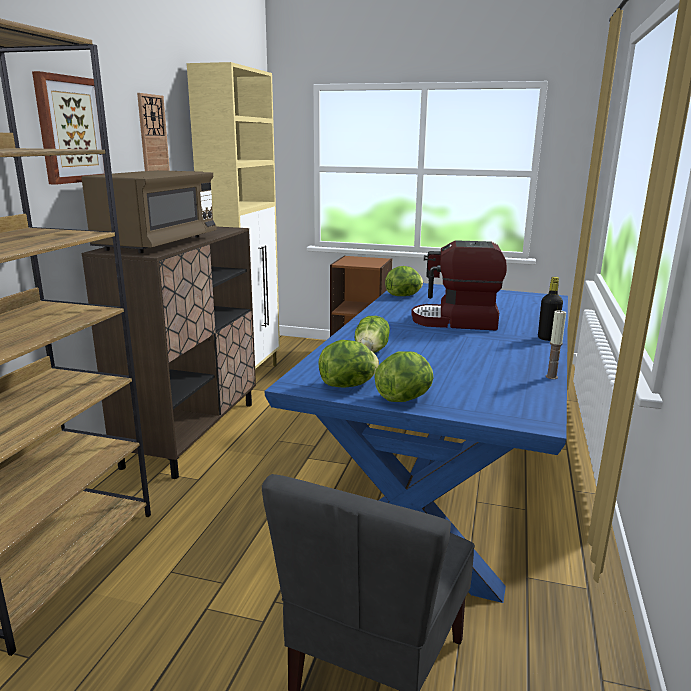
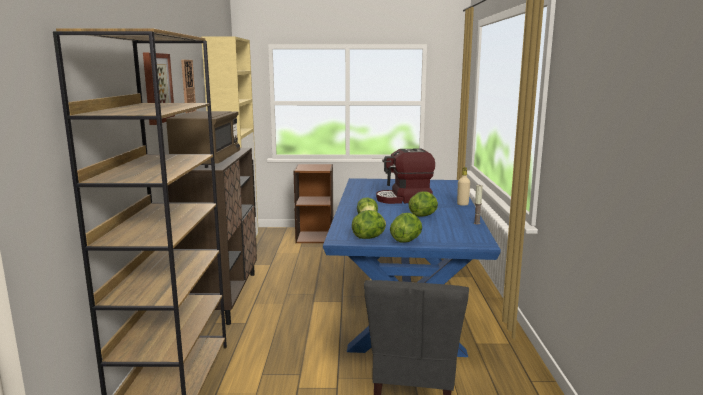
camera: 15 degrees left, 5 degrees down
lettuce [385,266,423,296] -> lettuce moved to [409,191,438,217]
black bottle [538,277,563,341] -> beige bottle [457,167,470,206]

